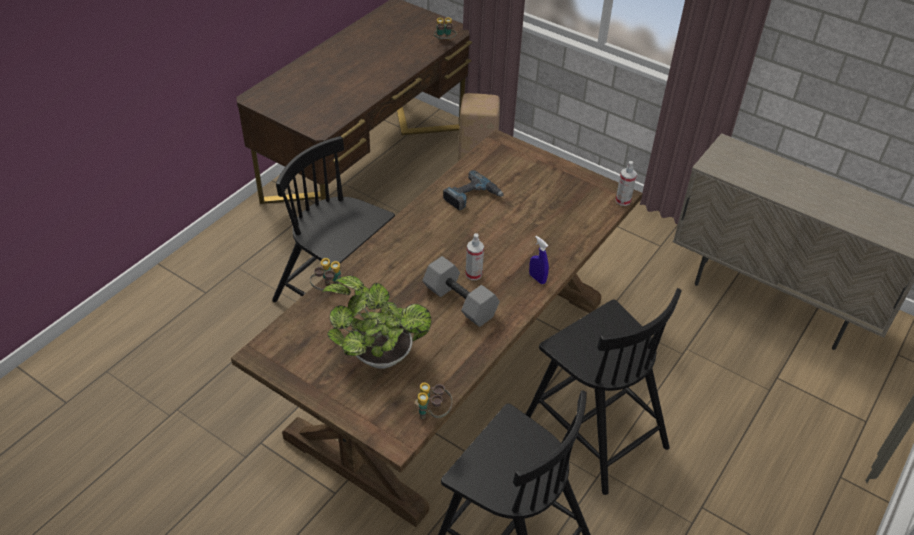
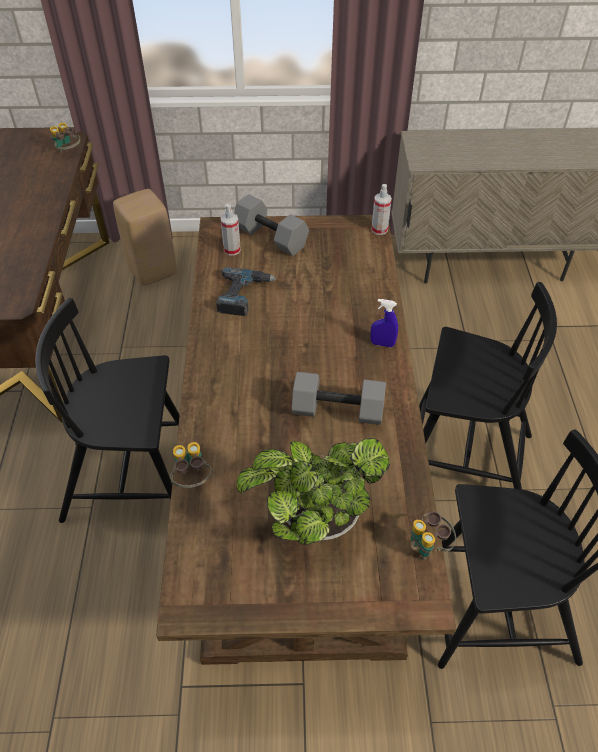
camera: 35 degrees left, 5 degrees up
spray bottle [465,233,484,280] -> spray bottle moved to [220,204,241,256]
none -> grey dumbbell [234,194,309,256]

